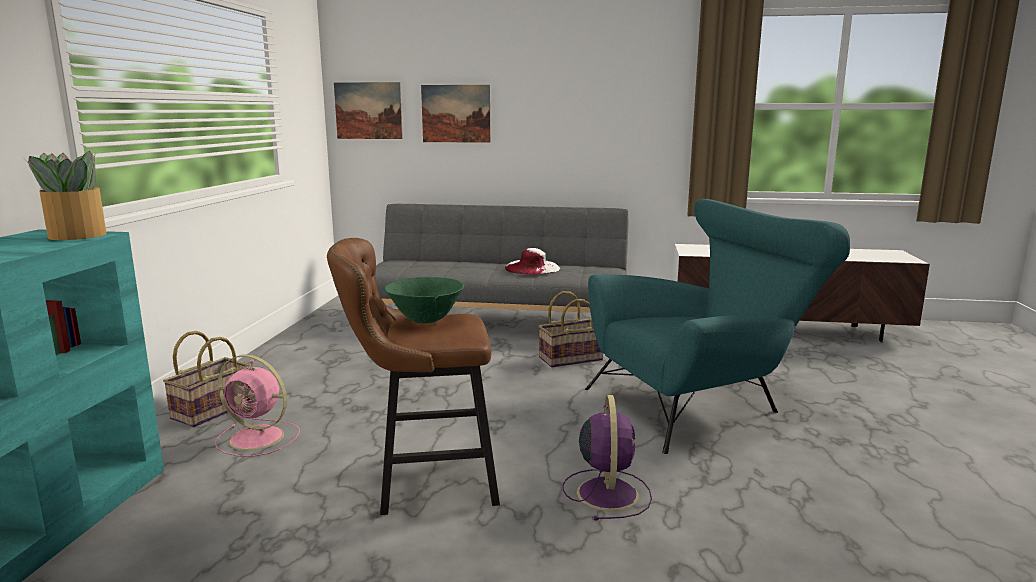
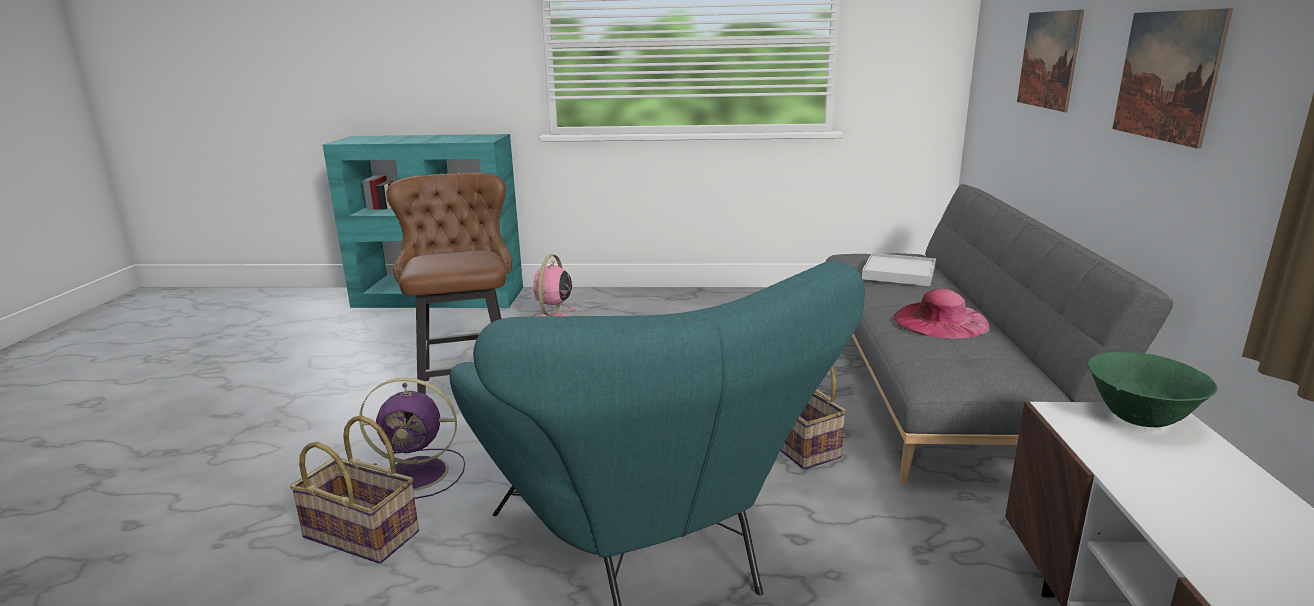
camera: 85 degrees right, 5 degrees up
potted plant [22,151,107,240] -> none
basket [163,331,250,427] -> basket moved to [290,415,419,564]
picture [334,82,403,139] -> picture moved to [1112,8,1233,149]
green bowl [385,277,464,323] -> green bowl moved to [1088,352,1217,428]
white hat [505,248,560,275] -> pink hat [893,289,990,339]
none -> white tray [862,253,936,286]

